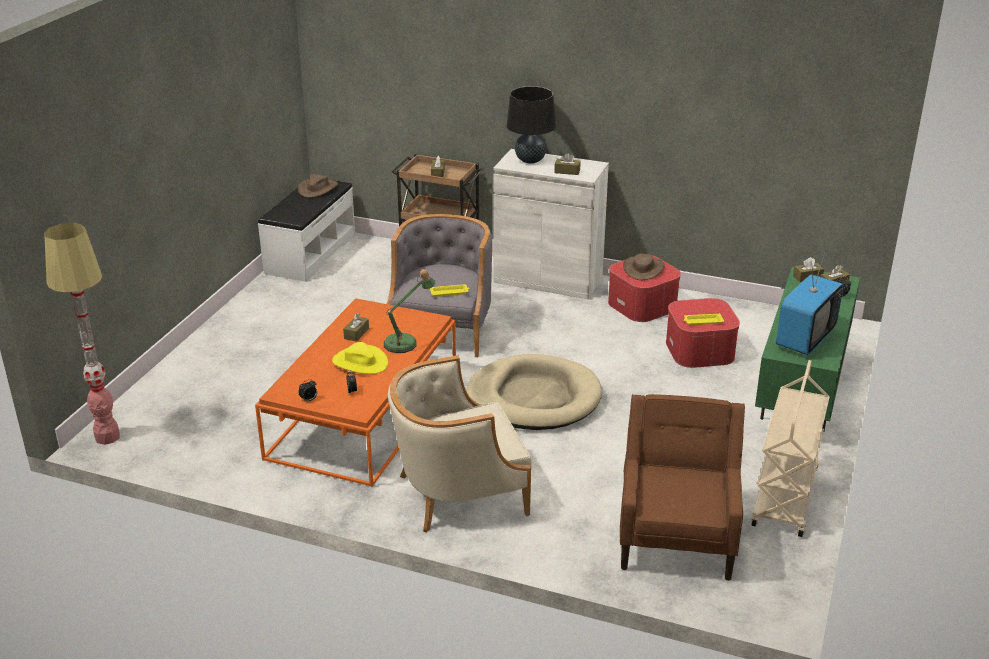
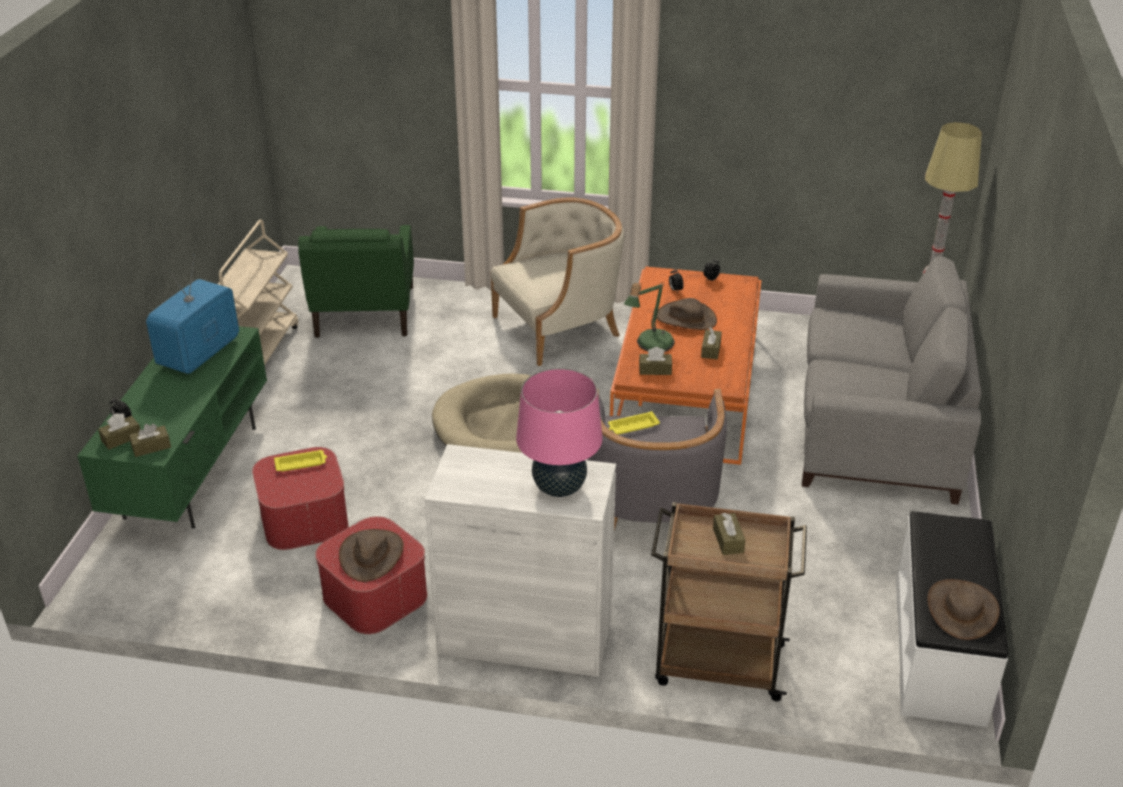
camera: 170 degrees right, 5 degrees up
yellow hat [332,342,388,374] -> brown hat [657,298,717,330]
black table lamp [506,86,556,164] -> pink table lamp [516,368,603,497]
brown tissue box [554,153,581,175] -> brown tissue box moved to [639,347,672,375]
brown armchair [620,394,745,581] -> green armchair [298,225,414,338]
none -> grey sofa [802,256,981,505]

